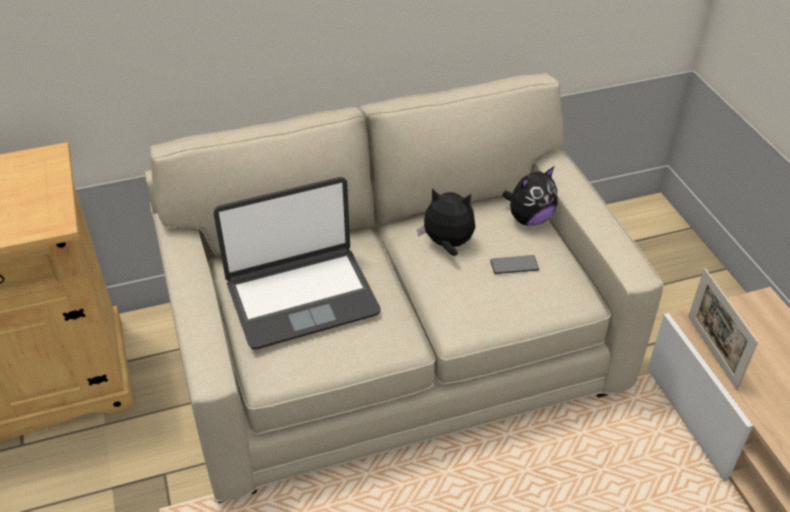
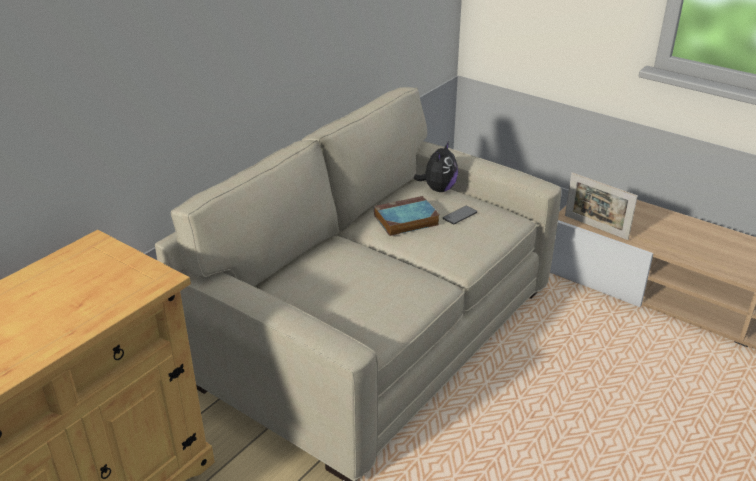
camera: 35 degrees left, 10 degrees down
laptop [214,177,380,349] -> none
plush toy [417,188,475,256] -> book [374,196,440,236]

